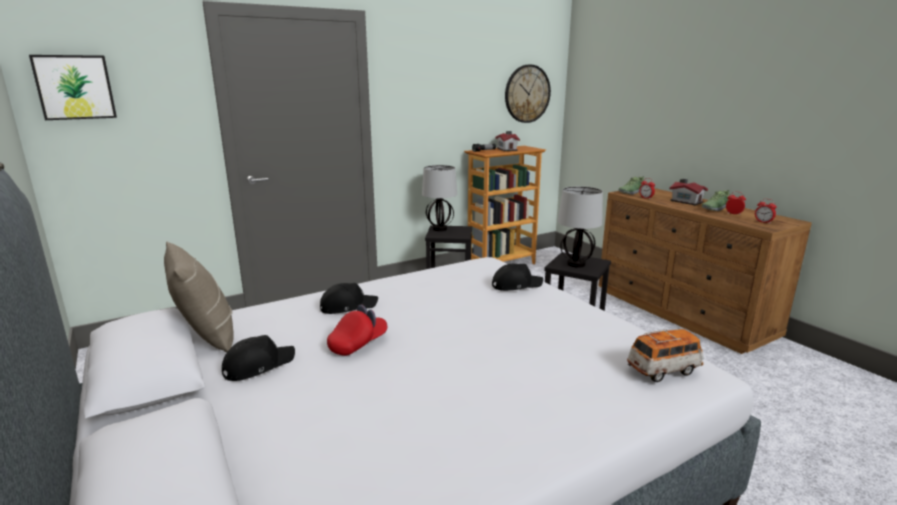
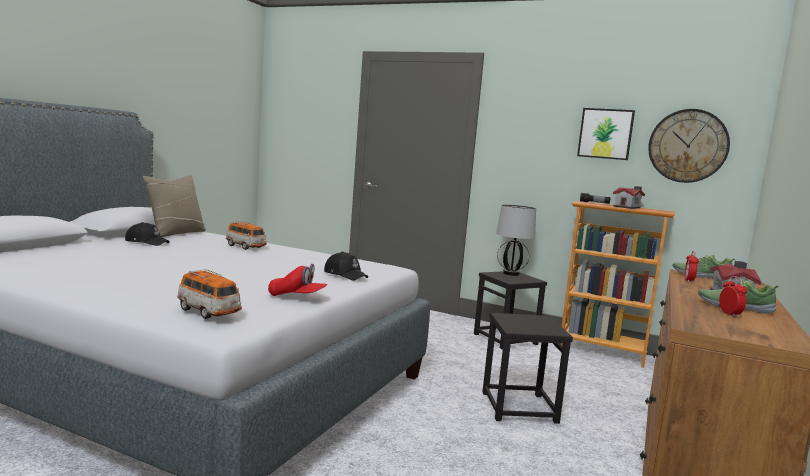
camera: 55 degrees right, 10 degrees down
picture [29,55,117,120] -> picture moved to [577,108,635,160]
black cap [320,283,378,314] -> toy car [226,221,267,250]
red cap [327,305,388,356] -> red cap moved to [268,264,327,296]
table lamp [558,186,603,268] -> none
alarm clock [755,199,777,223] -> none

